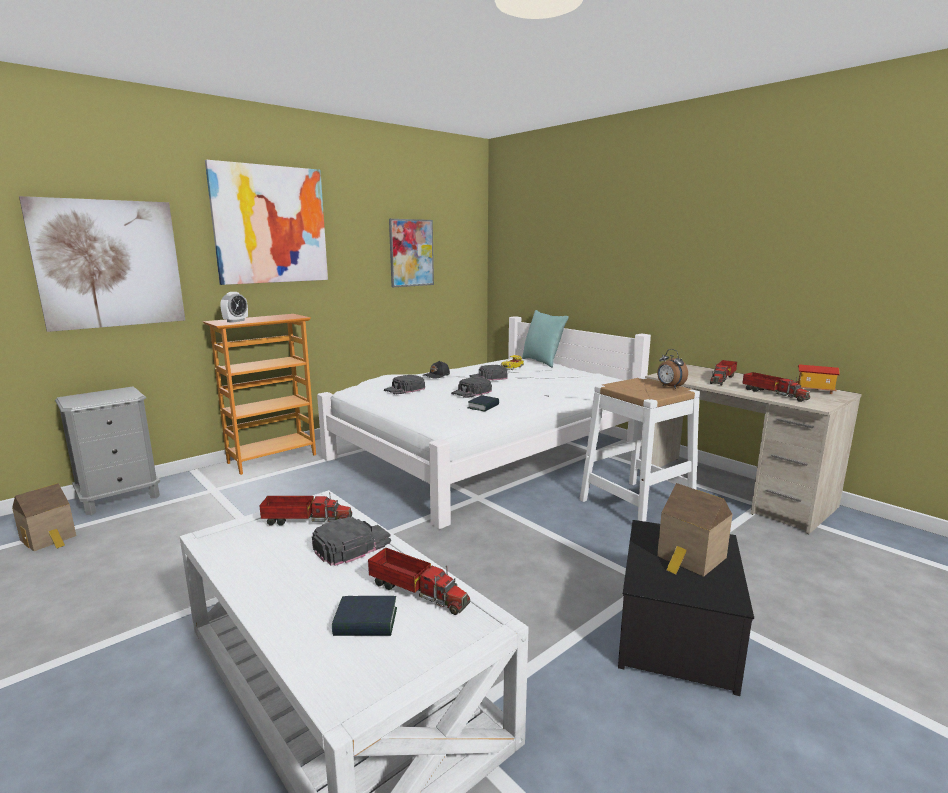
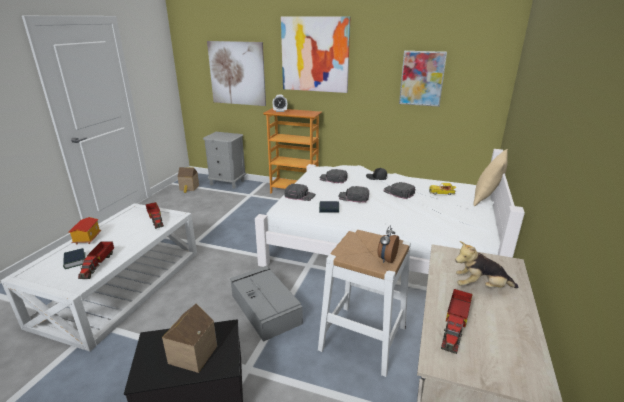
camera: 60 degrees right, 10 degrees up
black cap [312,517,391,566] -> black cap moved to [284,184,316,201]
turquoise pillow [522,310,569,368] -> beige pillow [473,149,508,206]
toy truck [710,360,737,385] -> plush toy [455,241,519,288]
toy house [795,364,840,394] -> toy house moved to [69,217,101,245]
none -> grey storage box [230,266,303,342]

